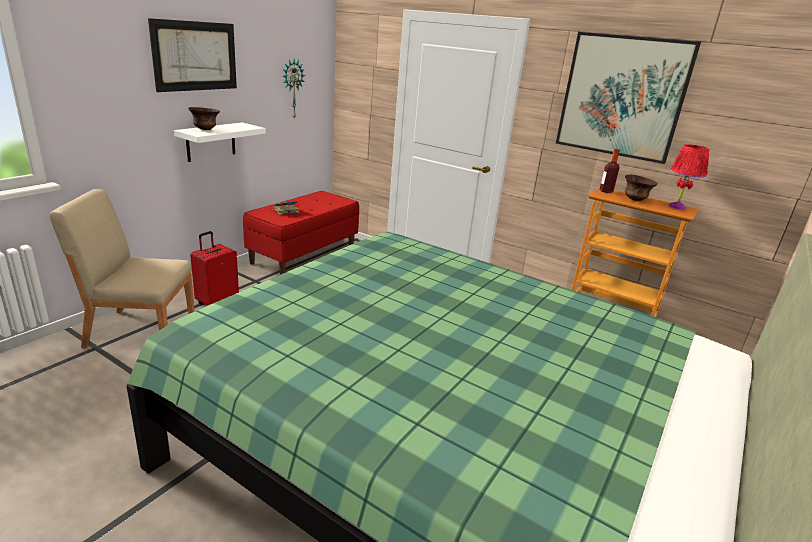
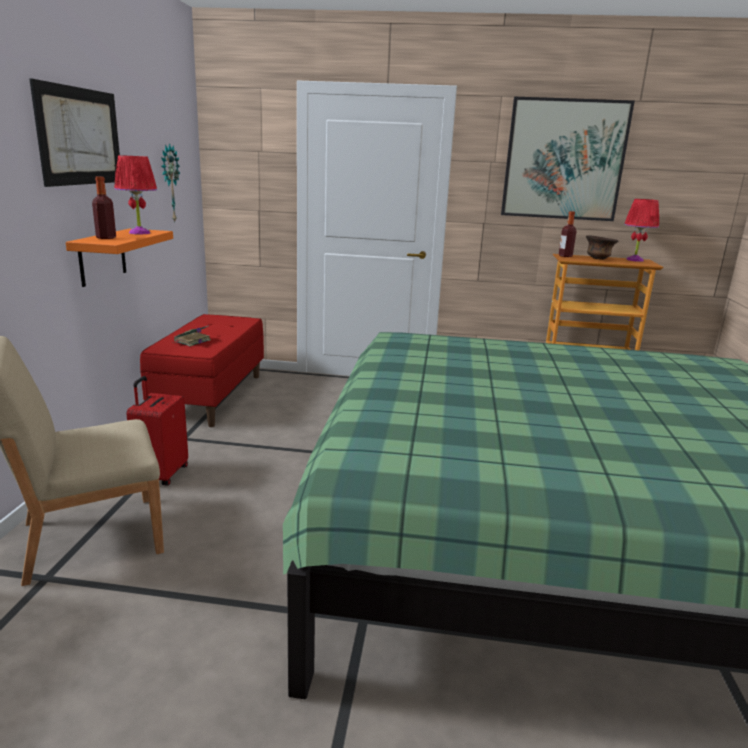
camera: 25 degrees left, 5 degrees down
white shelf [174,122,266,162] -> orange shelf [66,229,173,287]
brown bowl [188,107,220,130] -> bottle [92,177,116,239]
none -> red table lamp [114,155,157,234]

